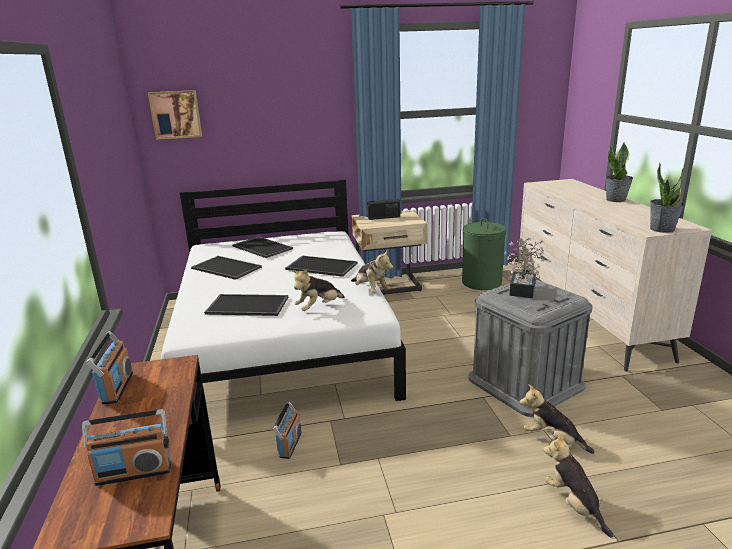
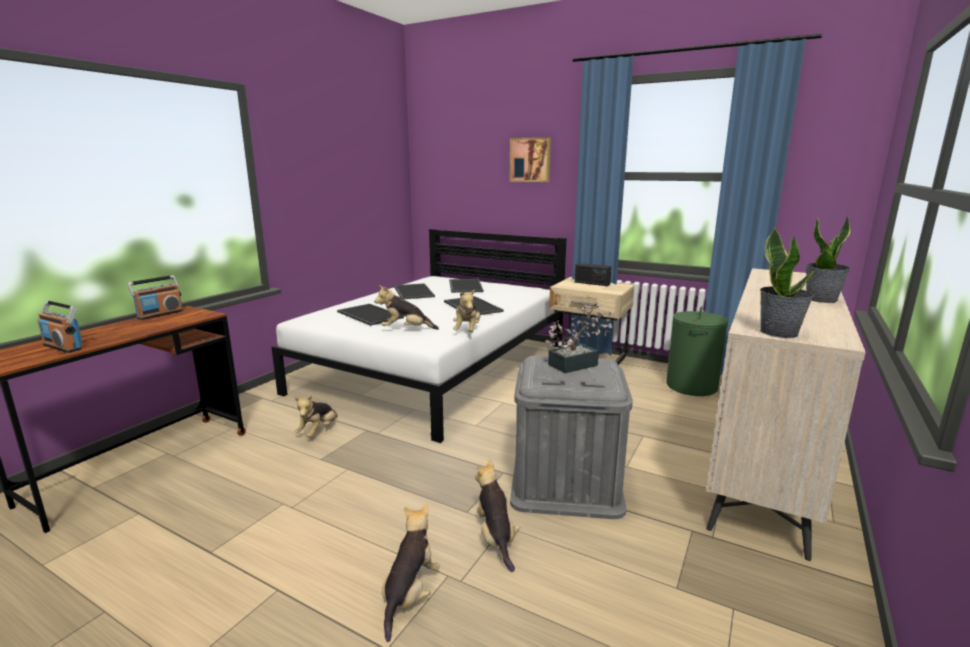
camera: 40 degrees right, 5 degrees down
picture [148,90,202,140] -> picture moved to [509,137,551,182]
radio [273,401,302,459] -> plush toy [294,395,338,438]

